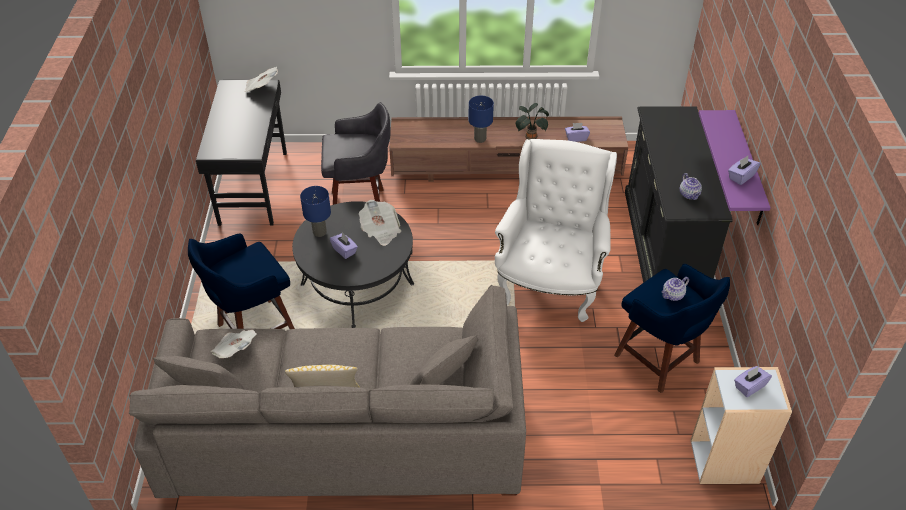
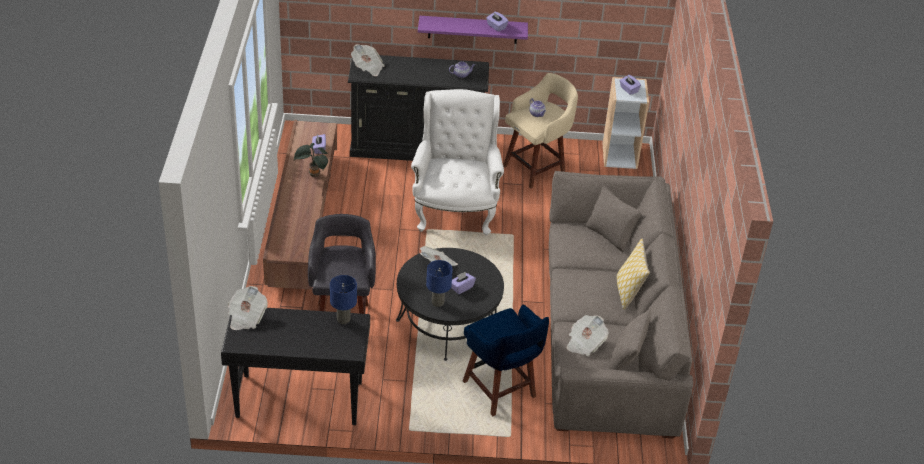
camera: 90 degrees left, 5 degrees down
blue table lamp [468,96,494,143] -> blue table lamp moved to [330,275,357,324]
white armchair [495,139,617,322] -> white armchair turned 75 degrees clockwise [411,89,504,236]
blue stool [614,264,730,393] -> beige stool [503,73,578,188]
none -> newspaper [351,44,385,76]

